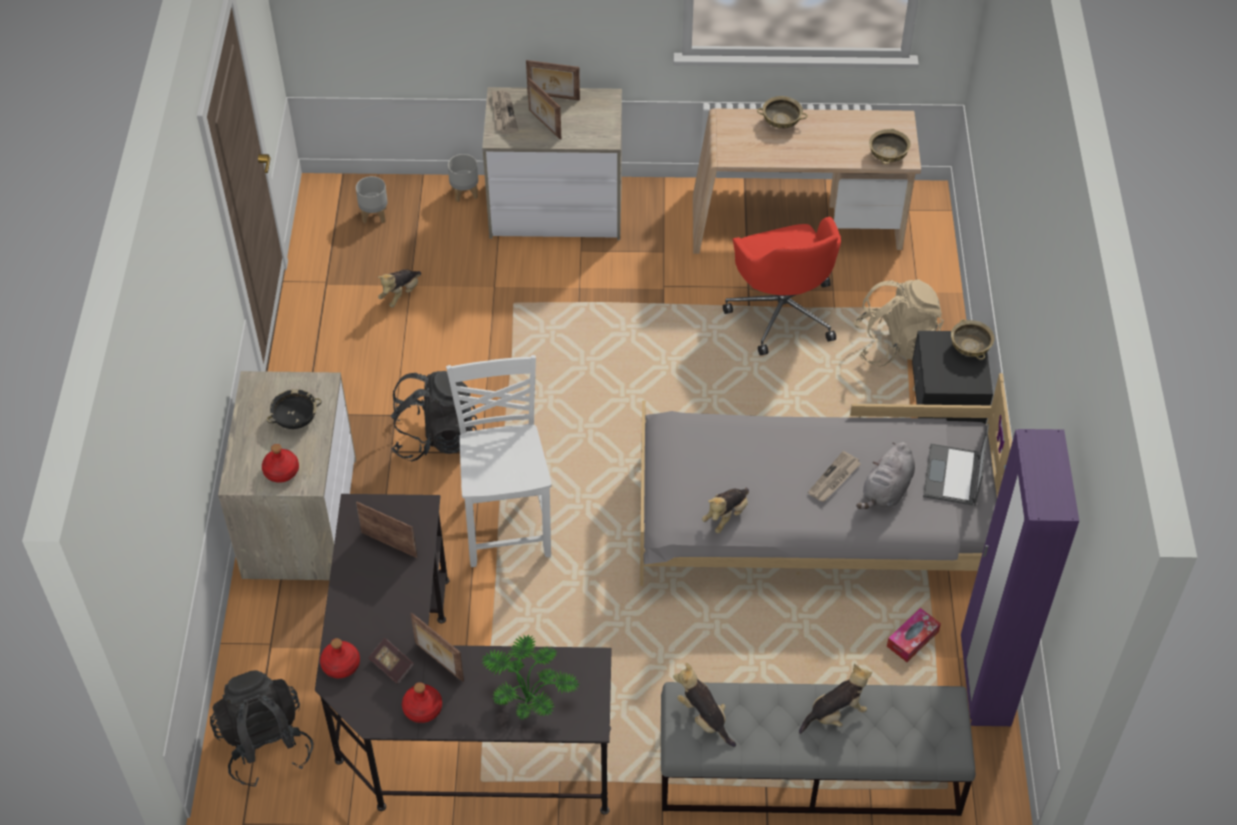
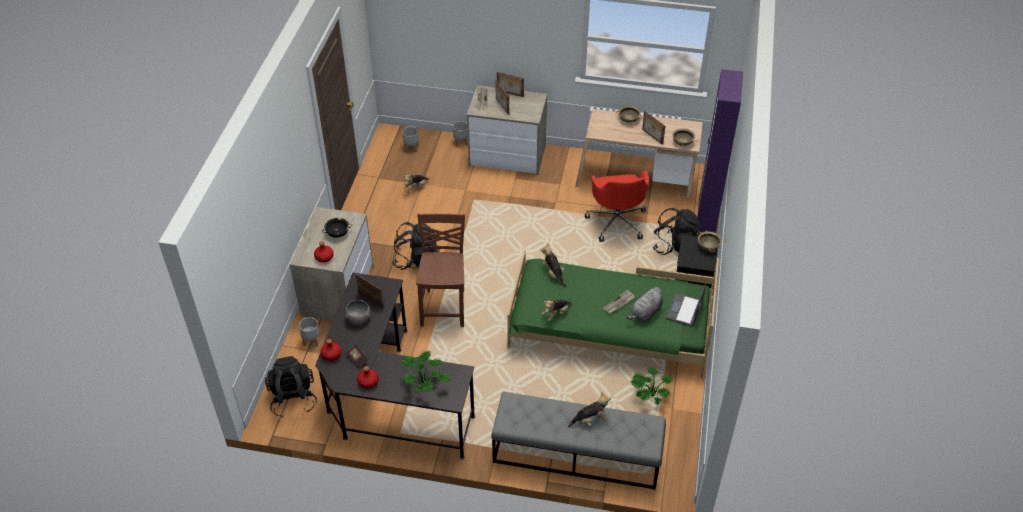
camera: 10 degrees right, 5 degrees down
picture frame [411,612,464,681] -> picture frame moved to [642,111,665,145]
white chair [446,355,552,567] -> brown chair [416,213,465,327]
grey bed [640,373,1012,586] -> green bed [507,250,719,378]
plush toy [673,663,736,747] -> plush toy moved to [541,243,566,287]
beige backpack [853,280,944,367] -> black backpack [653,208,700,255]
tissue box [887,608,941,662] -> potted plant [631,368,673,404]
purple wardrobe [961,429,1079,726] -> purple wardrobe moved to [697,69,743,233]
none -> grey planter [299,317,319,346]
none -> grey bowl [345,300,371,325]

